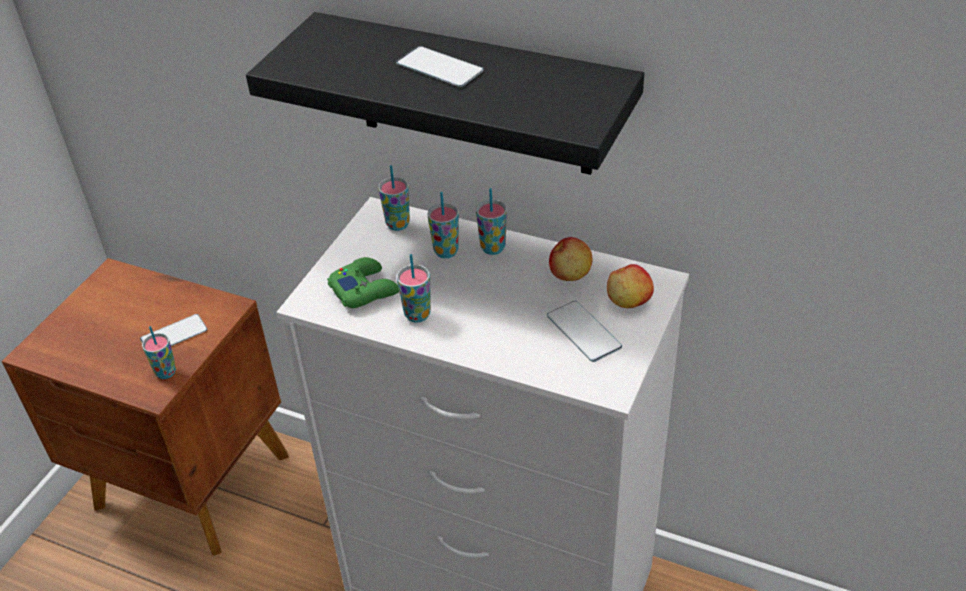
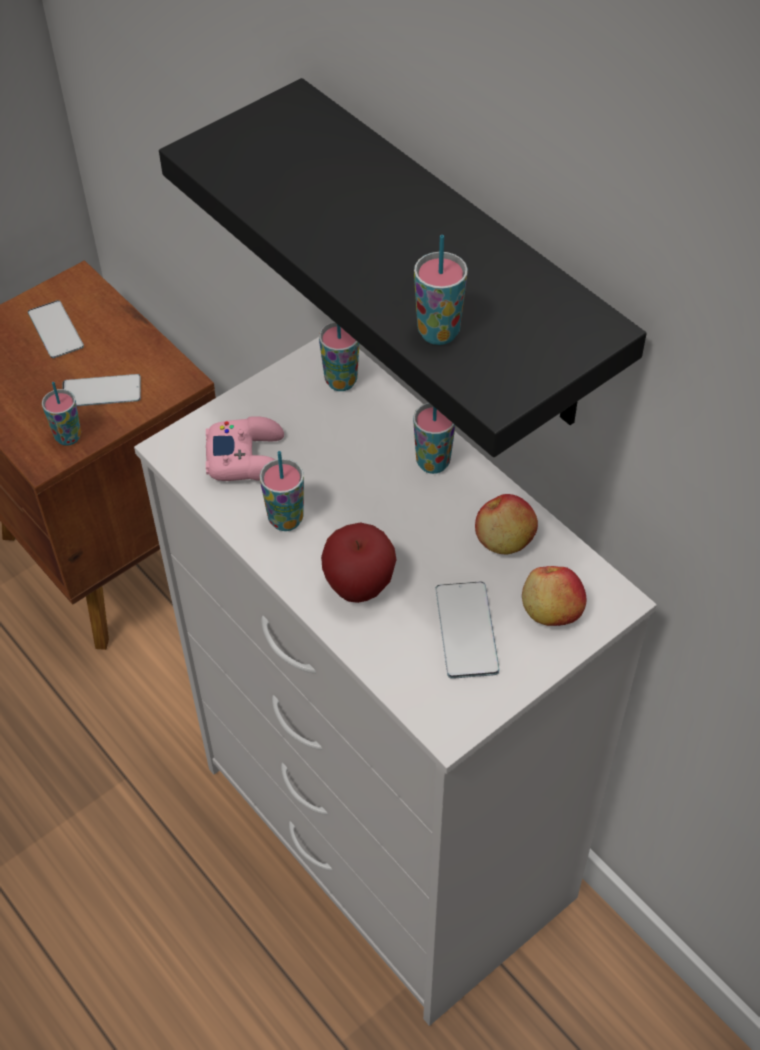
camera: 25 degrees right, 10 degrees up
green game controller [327,257,399,308] -> pink game controller [206,416,284,481]
phone [396,46,484,87] -> phone moved to [28,300,84,358]
cup [428,192,459,258] -> cup moved to [414,235,468,345]
none -> apple [321,522,397,603]

